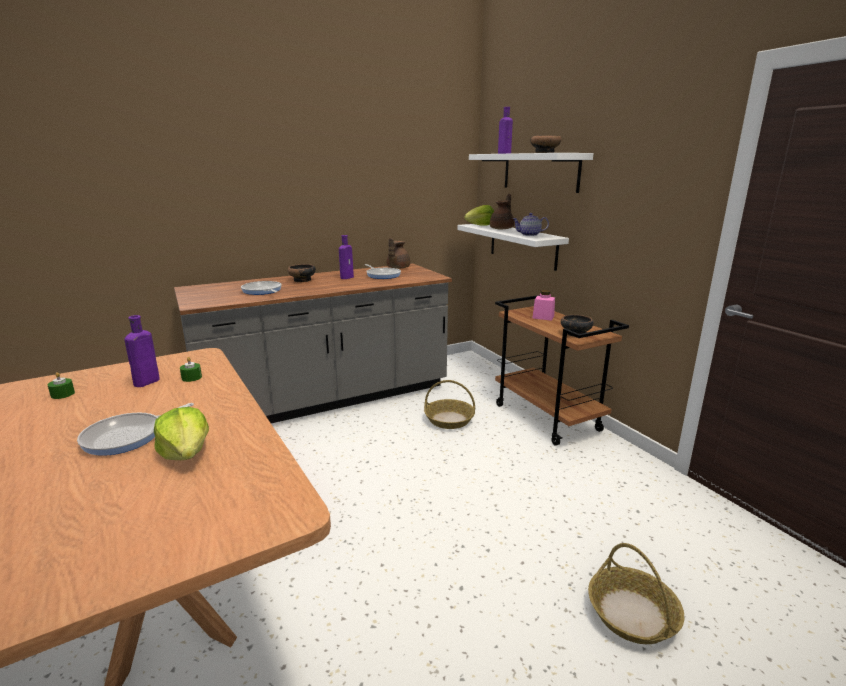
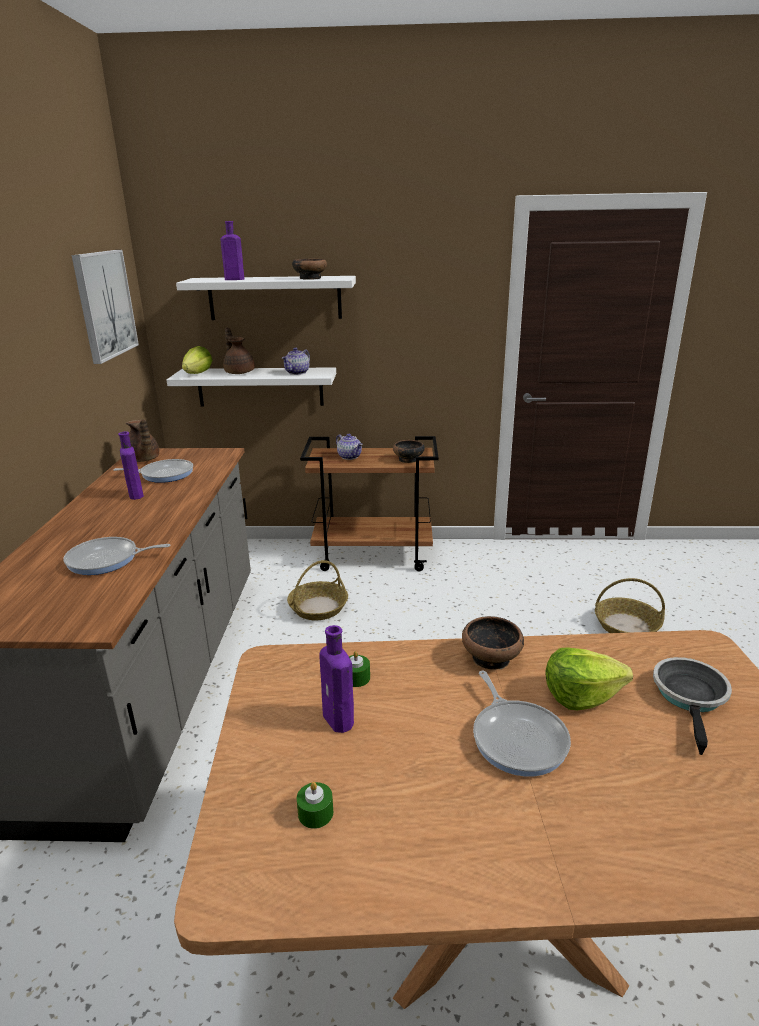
camera: 60 degrees left, 5 degrees up
bowl [288,264,316,282] -> bowl moved to [462,616,524,670]
pink jar [532,290,555,321] -> teapot [336,434,363,460]
none -> picture [72,250,139,364]
none -> frying pan [653,657,732,755]

